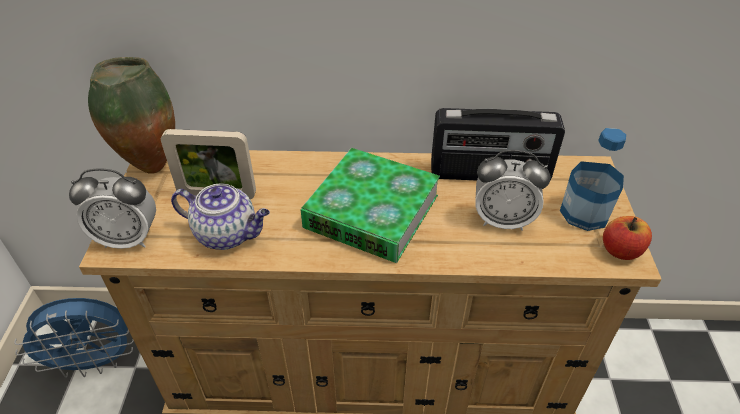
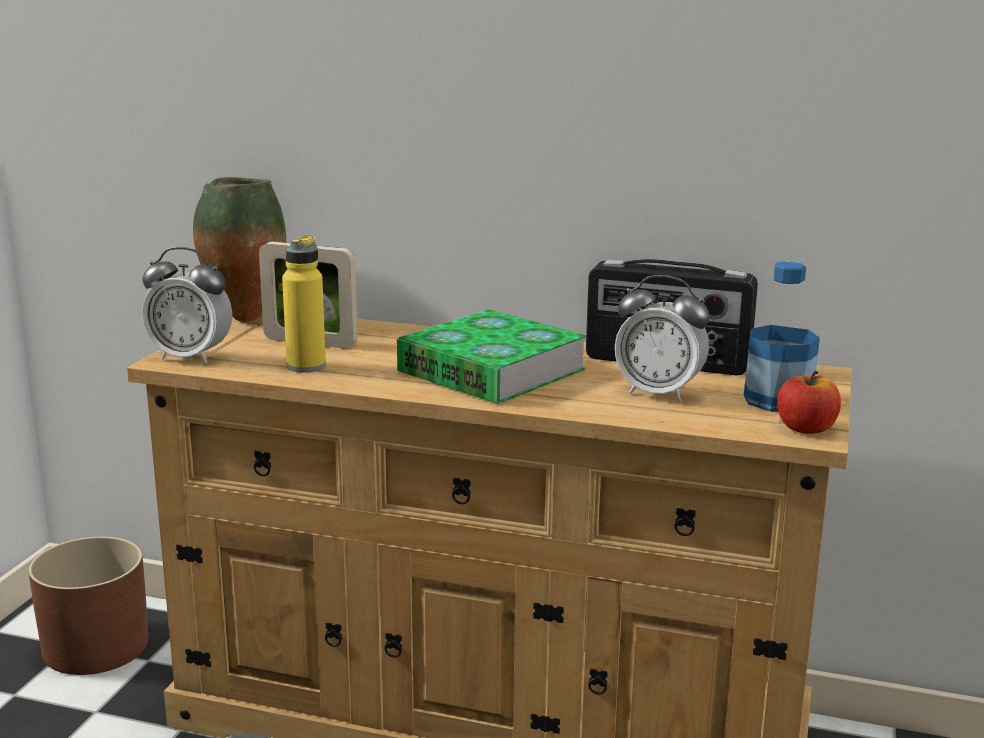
camera: 15 degrees right, 25 degrees down
blue fan [14,298,134,378] -> brown planter [28,536,148,675]
teapot [171,184,270,250] -> yellow bottle [282,235,326,372]

